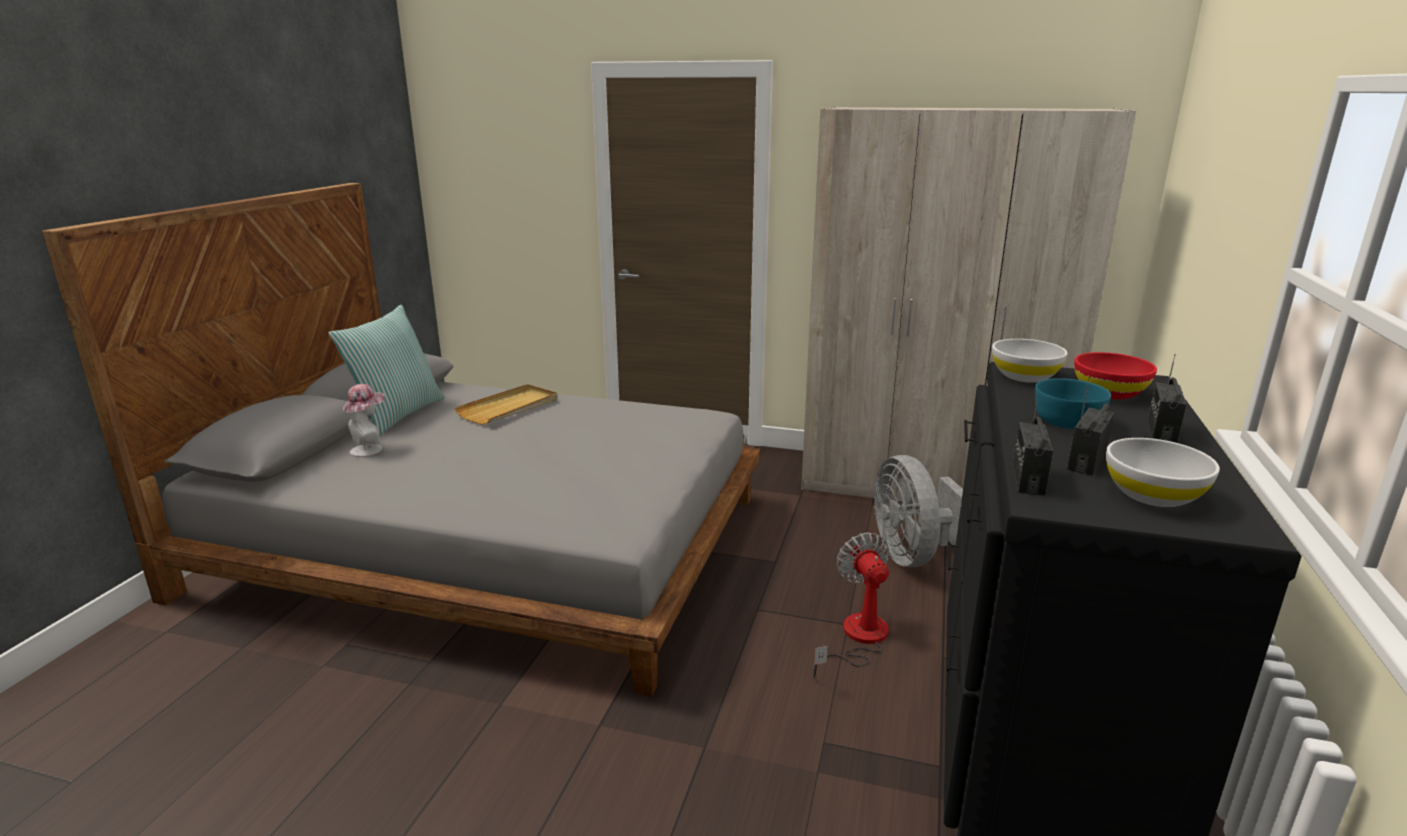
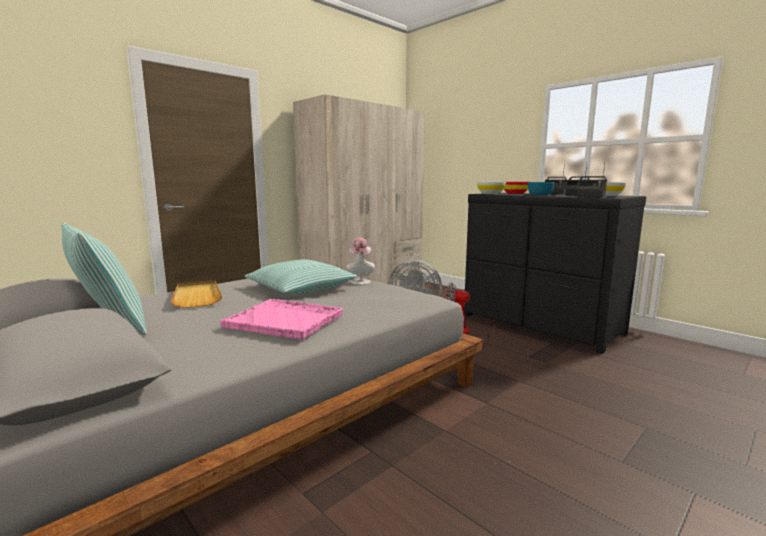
camera: 60 degrees left, 10 degrees down
hat [343,384,385,457] -> hat moved to [346,238,375,285]
none -> pink tray [220,299,343,340]
none -> pillow [245,259,357,296]

